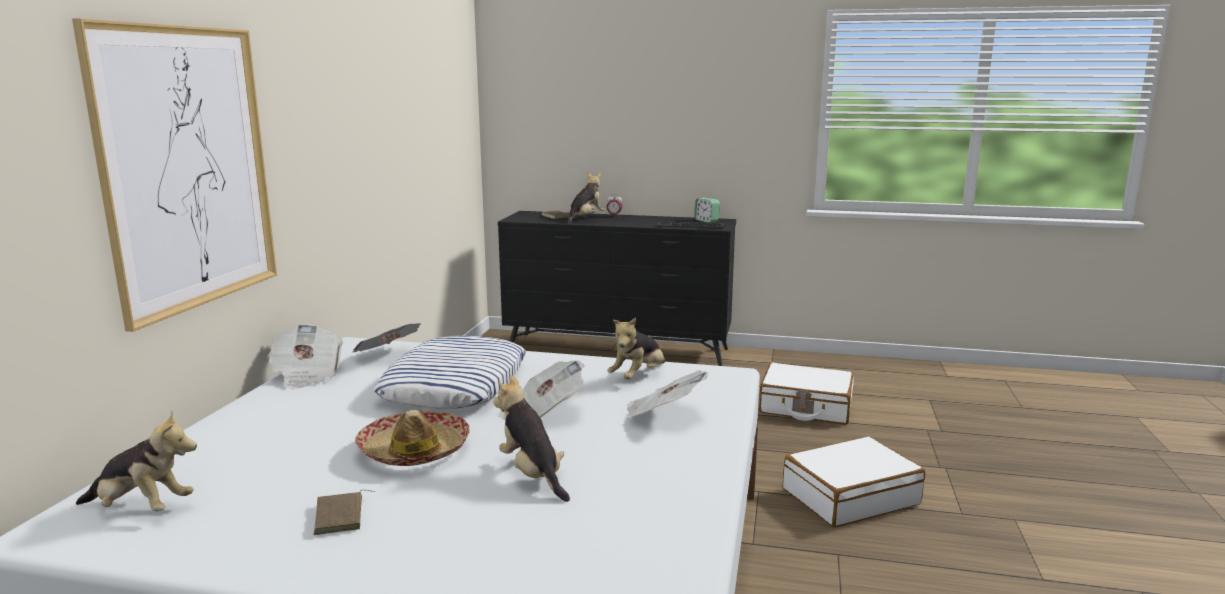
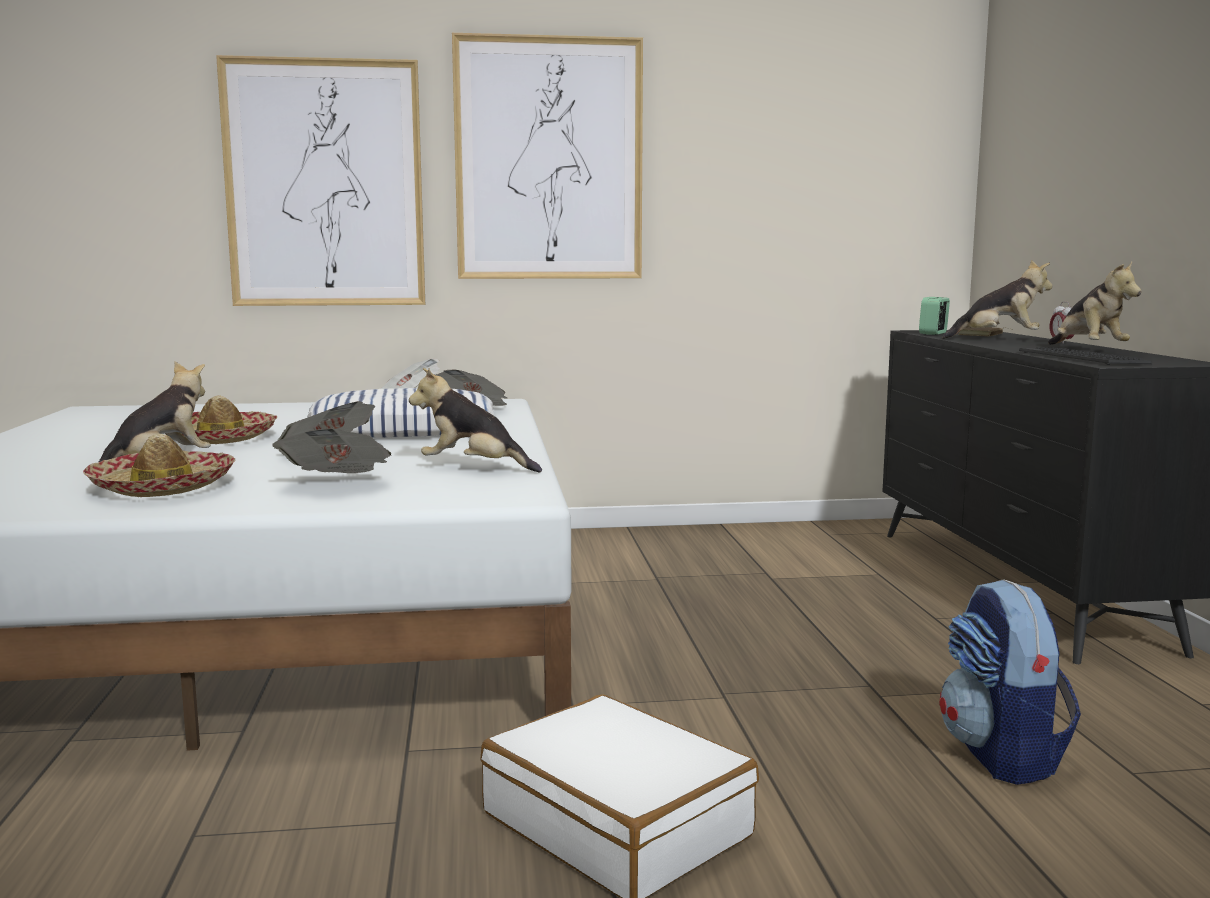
camera: 70 degrees right, 5 degrees down
plush toy [76,411,197,511] -> plush toy moved to [1048,262,1142,345]
brown book [313,490,375,535] -> none
alarm clock [694,198,720,223] -> alarm clock moved to [919,297,950,335]
white suitcase [759,362,854,424] -> backpack [940,579,1081,785]
none -> hat [83,434,236,497]
none -> picture [452,33,643,279]

